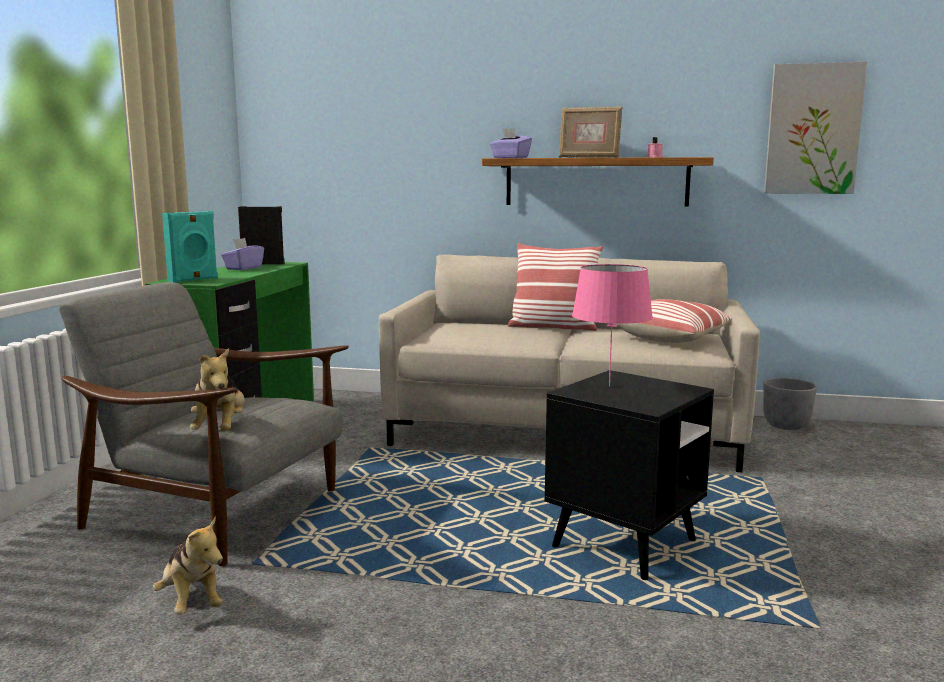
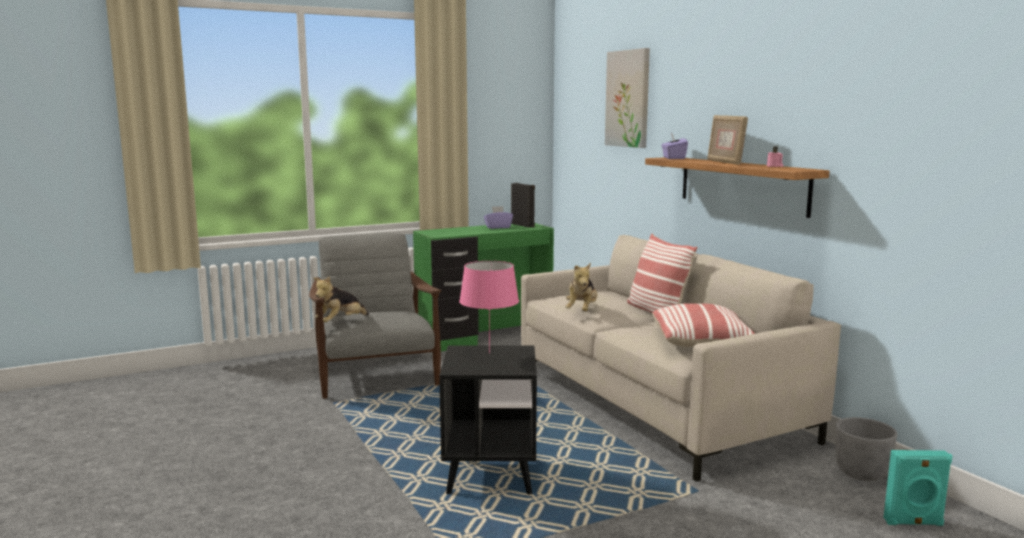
camera: 50 degrees right, 0 degrees up
plush toy [153,517,223,614] -> plush toy moved to [565,263,597,311]
turquoise speaker [162,211,218,283] -> turquoise speaker moved to [883,450,953,526]
picture [764,62,867,194] -> picture moved to [605,48,650,148]

